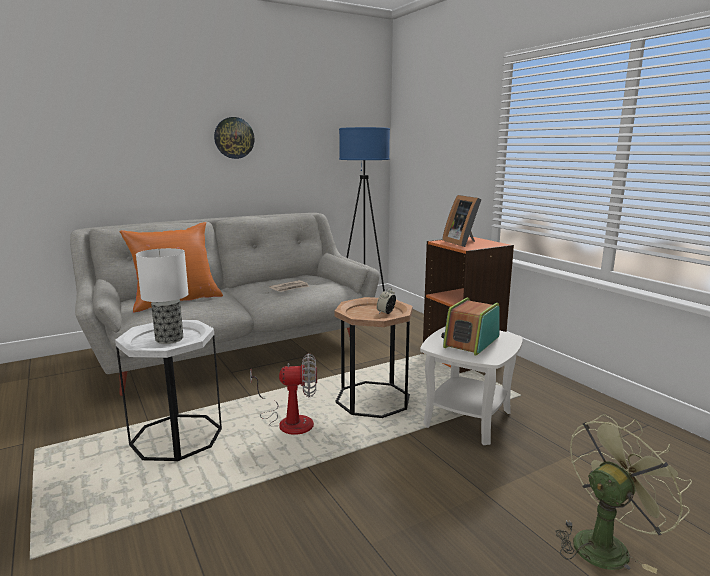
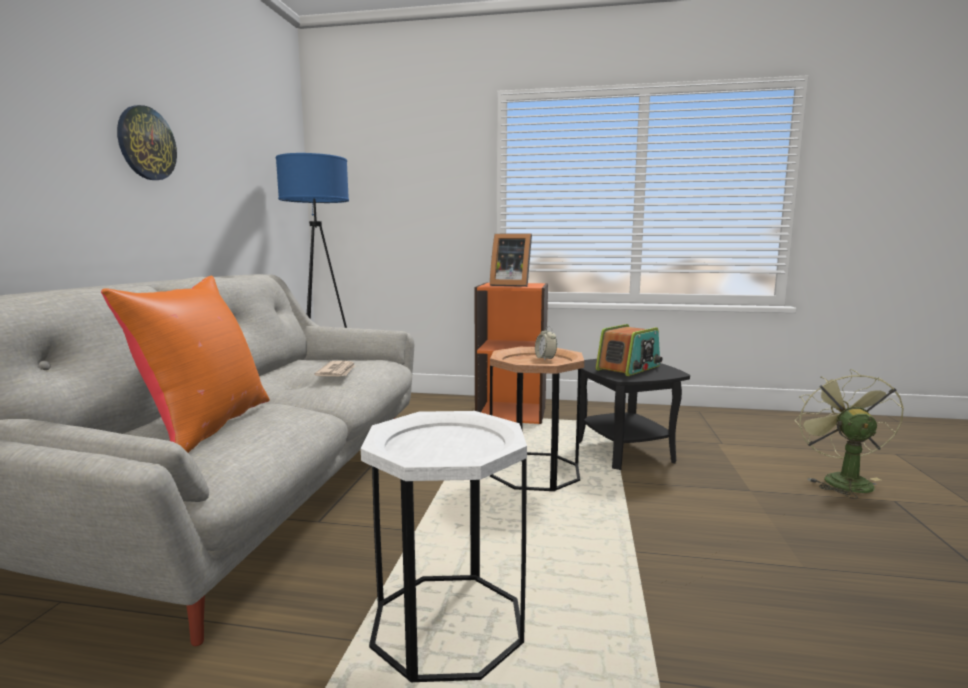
camera: 50 degrees left, 5 degrees down
table lamp [136,248,188,344] -> none
fan [250,353,317,435] -> none
white side table [420,326,523,445] -> black side table [579,359,690,470]
radio [441,298,500,355] -> radio turned 120 degrees counterclockwise [596,324,662,376]

